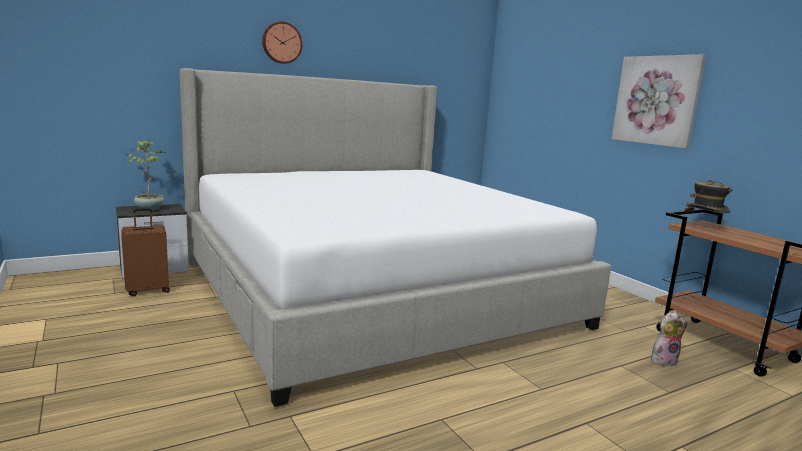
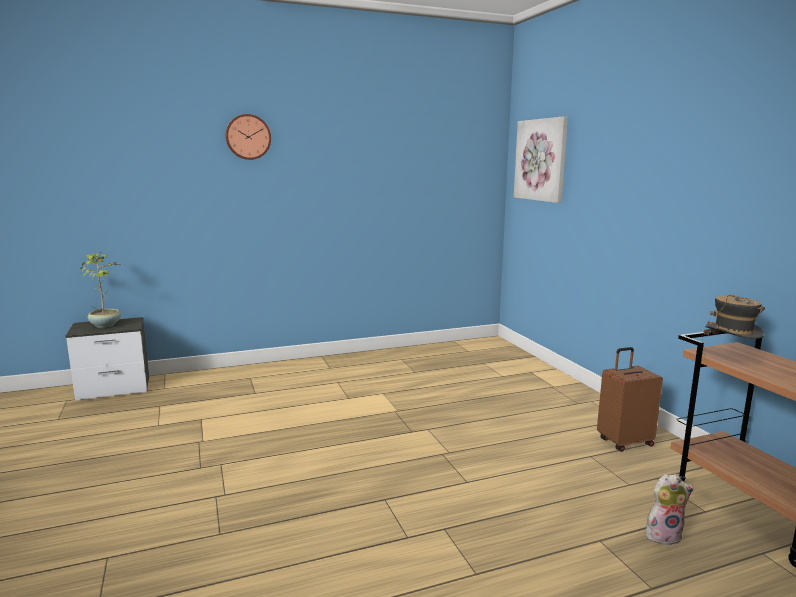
camera: 10 degrees right, 0 degrees up
brown suitcase [121,208,170,296] -> brown suitcase moved to [597,347,663,452]
bed [179,68,611,407] -> none
picture [612,54,706,148] -> picture moved to [514,116,568,203]

